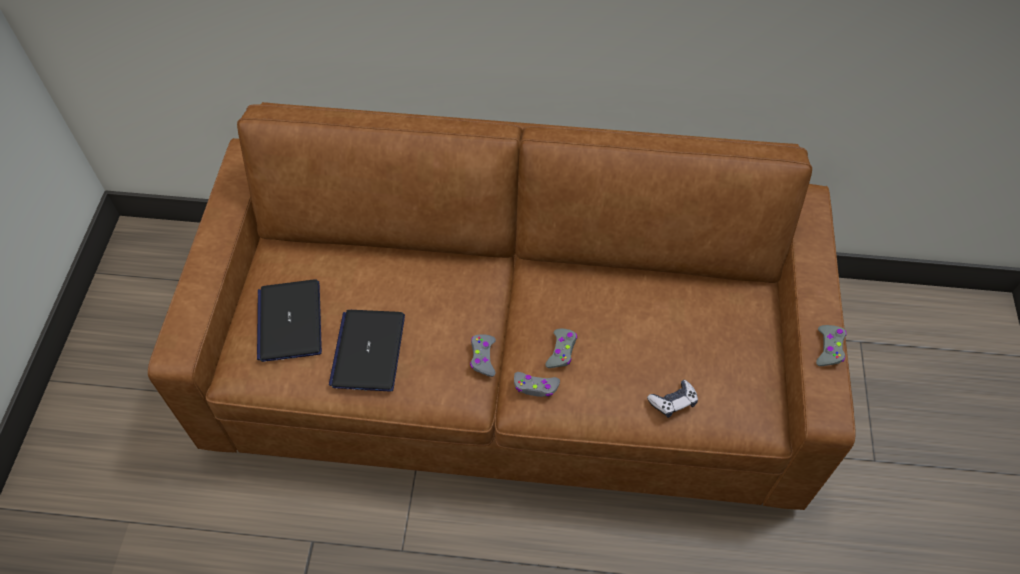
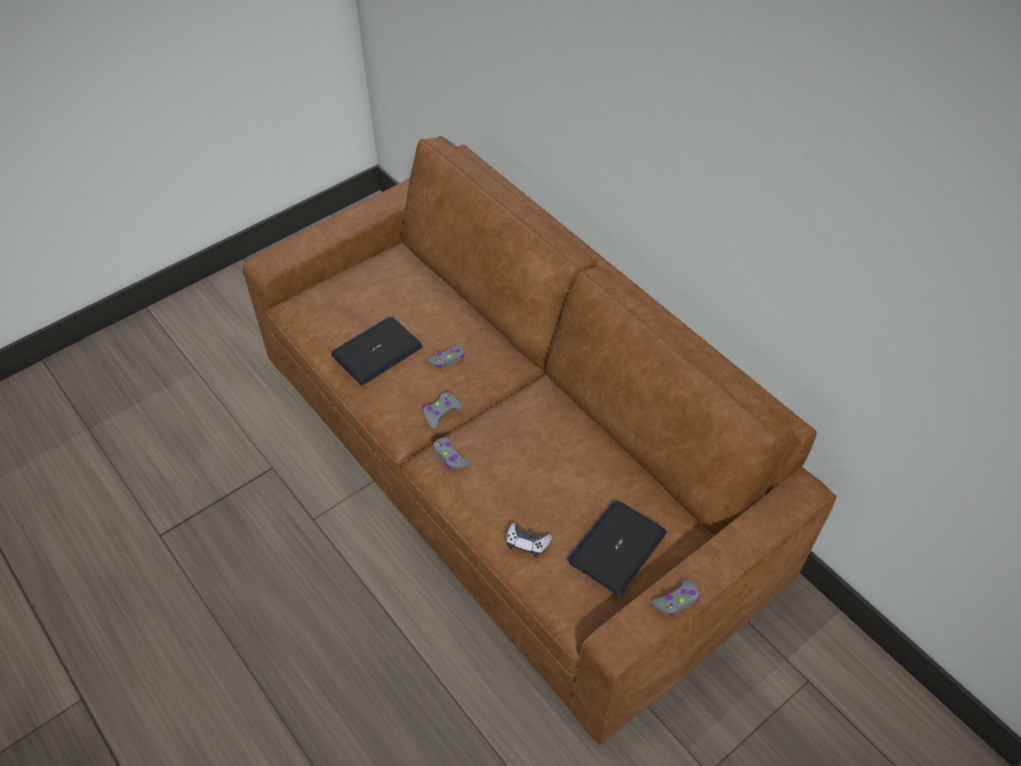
camera: 45 degrees right, 5 degrees down
laptop [257,279,322,362] -> laptop moved to [567,501,667,596]
grey game controller [546,328,577,368] -> grey game controller moved to [426,345,465,369]

